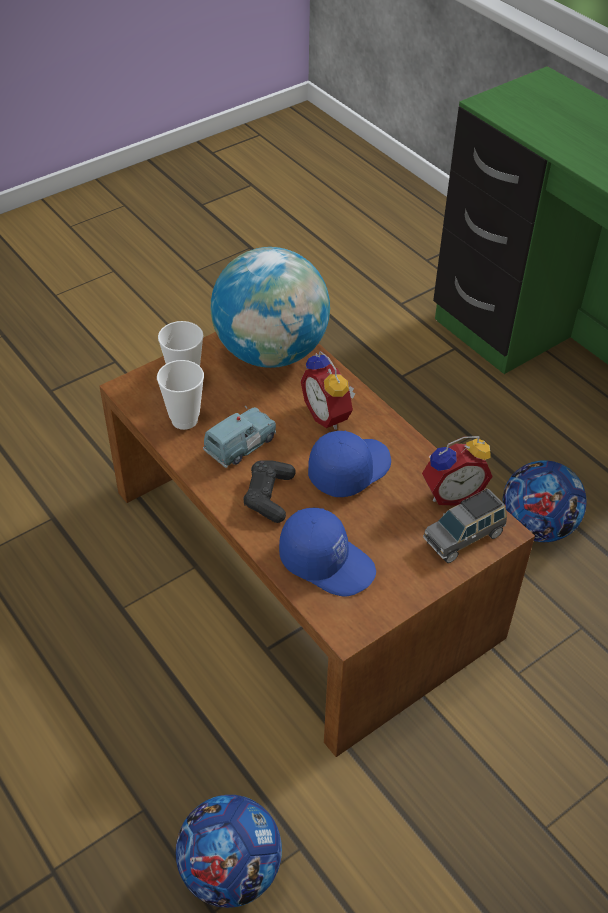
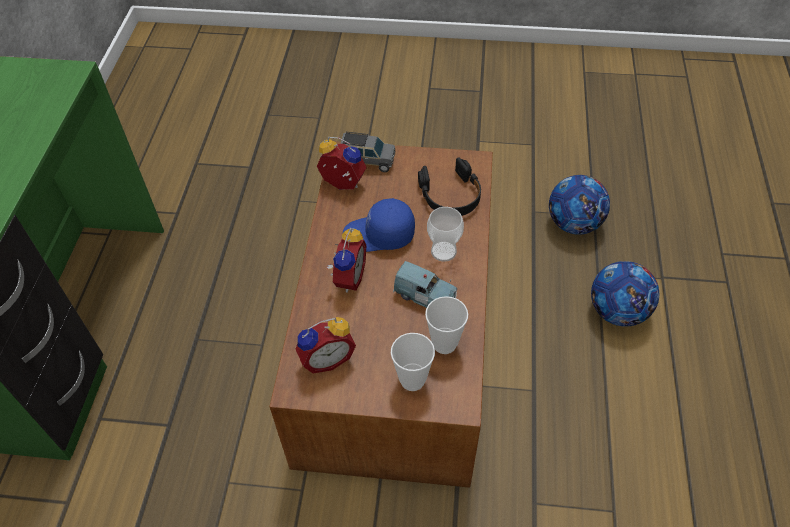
camera: 135 degrees left, 5 degrees up
blue toy car [203,406,276,468] -> blue toy car turned 150 degrees counterclockwise [393,261,457,308]
globe [211,247,330,368] -> alarm clock [295,317,356,374]
black game controller [243,460,296,523] -> cup [427,207,464,262]
blue cap [279,508,376,597] -> black headphones [418,158,481,216]
football [503,460,587,542] -> football moved to [591,261,659,326]

